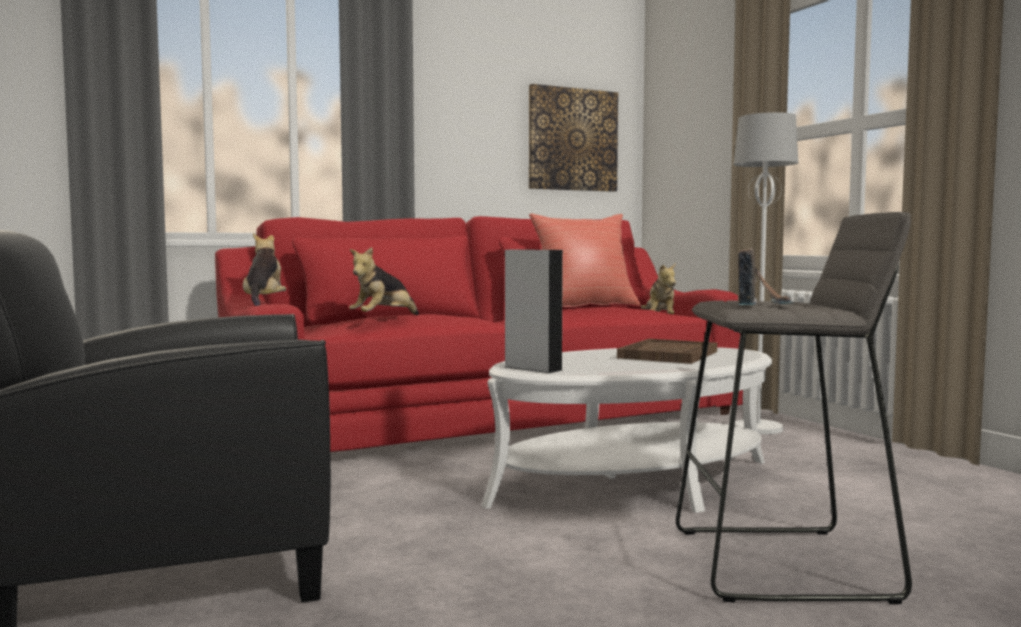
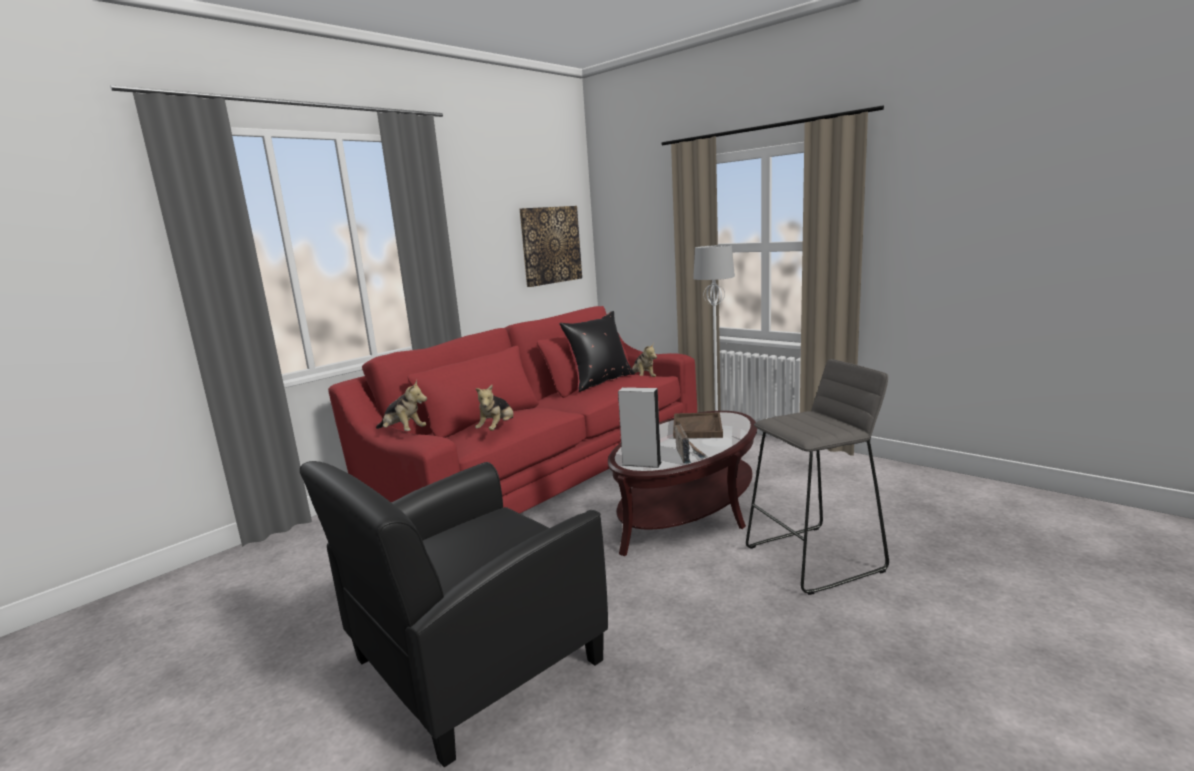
camera: 20 degrees left, 10 degrees up
plush toy [243,233,286,306] -> plush toy turned 150 degrees clockwise [376,380,427,431]
white coffee table [481,347,772,513] -> brown coffee table [608,411,757,556]
red pillow [529,213,641,307] -> black pillow [559,311,635,392]
radio [737,248,795,305] -> radio moved to [674,424,707,464]

